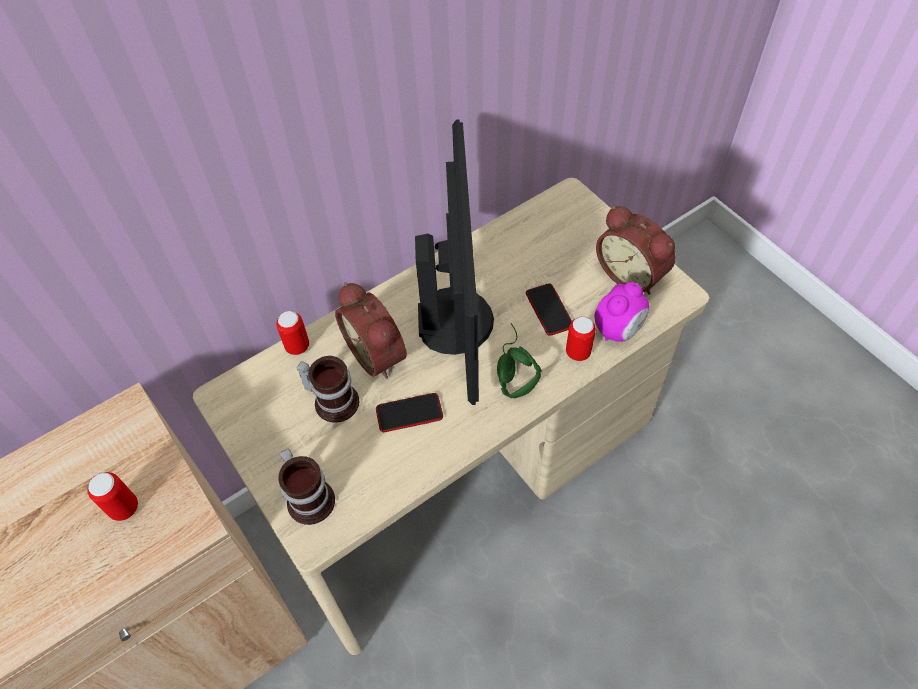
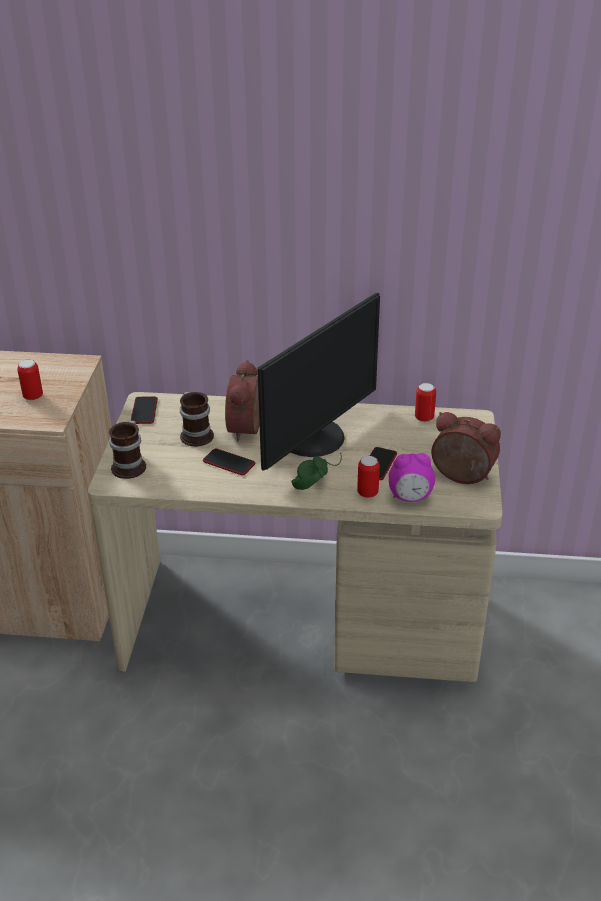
camera: 40 degrees right, 20 degrees down
can [276,311,309,355] -> can moved to [415,383,436,422]
alarm clock [596,205,675,295] -> alarm clock turned 120 degrees clockwise [431,412,501,484]
none -> phone [131,396,158,424]

